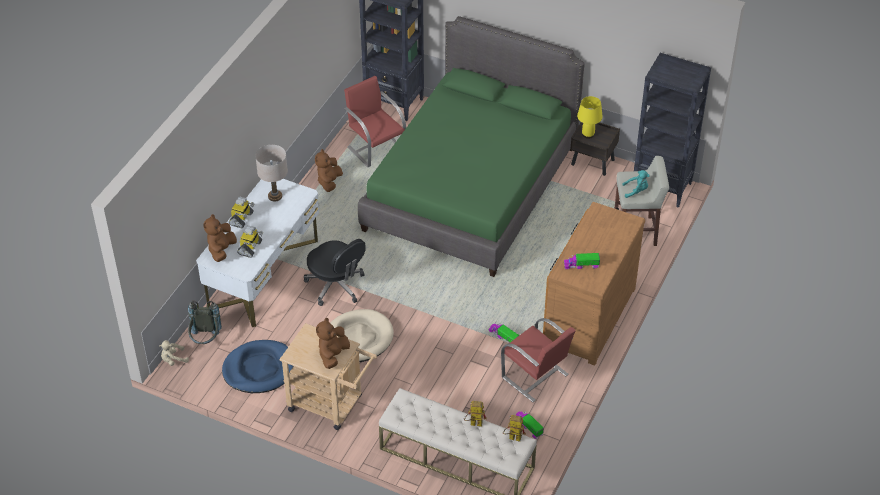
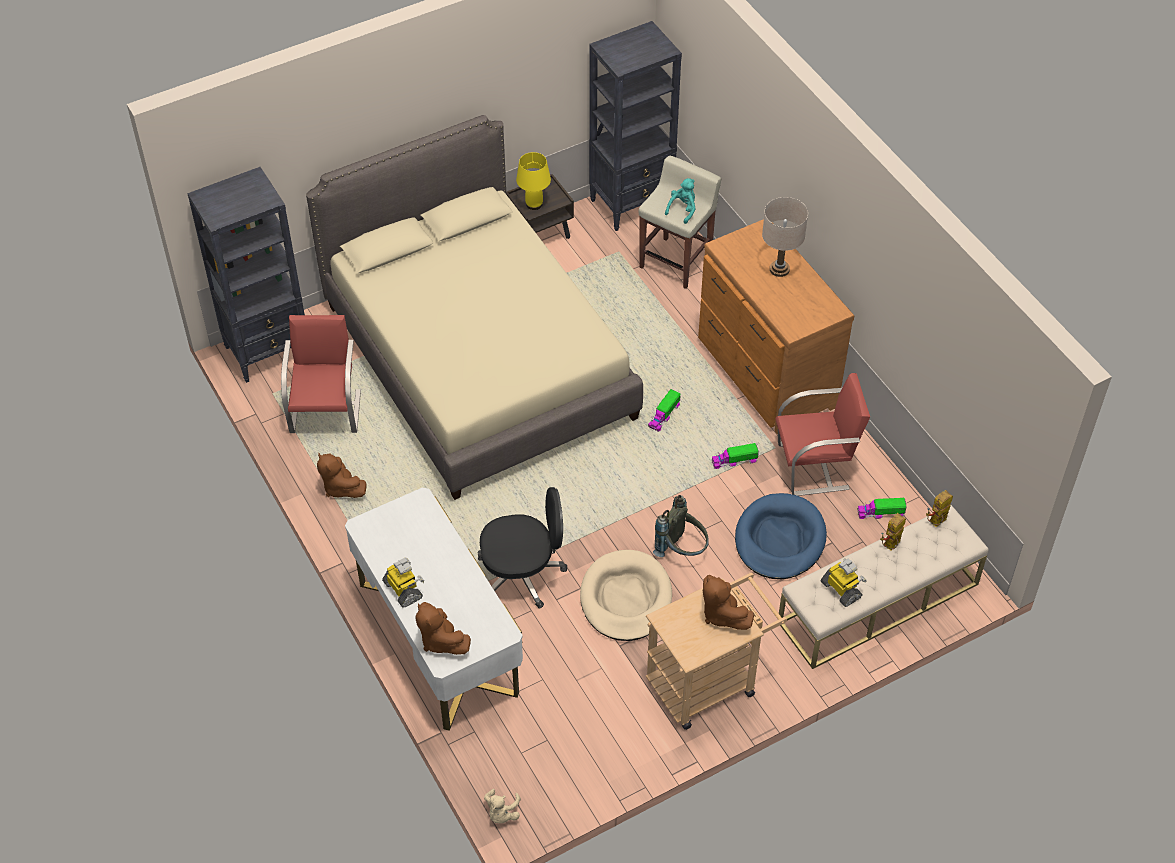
camera: 55 degrees left, 5 degrees up
grey backpack [188,301,222,344] -> grey backpack moved to [653,495,709,557]
blue dog bed [222,340,293,393] -> blue dog bed moved to [735,493,827,579]
toy robot [237,225,263,258] -> toy robot moved to [821,558,867,607]
beige table lamp [255,145,288,202] -> beige table lamp moved to [762,197,808,277]
red chair [344,76,406,167] -> red chair turned 90 degrees clockwise [281,315,361,433]
green bed [358,16,585,277] -> beige bed [306,115,643,500]
toy truck [564,253,600,269] -> toy truck moved to [648,389,680,432]

